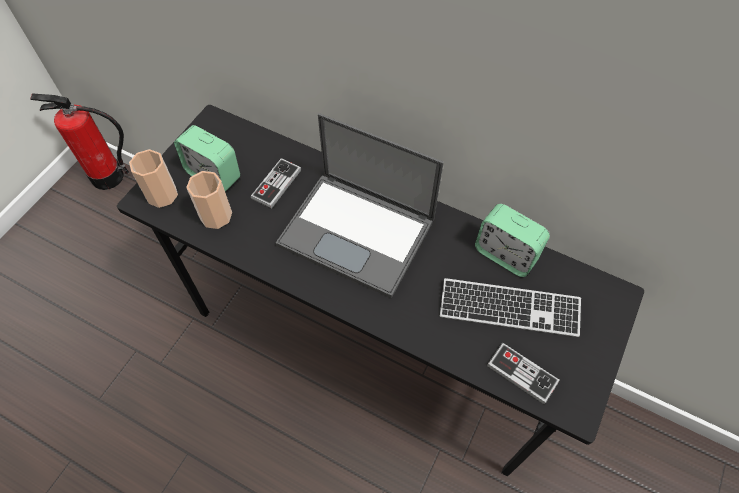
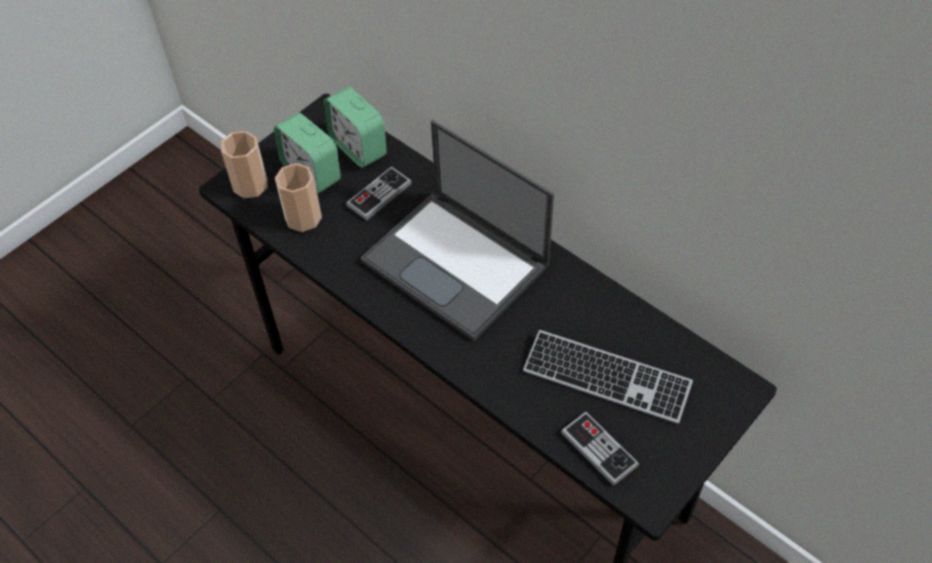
camera: 15 degrees right, 5 degrees down
fire extinguisher [30,94,129,190] -> none
alarm clock [475,204,550,277] -> alarm clock moved to [324,87,387,168]

